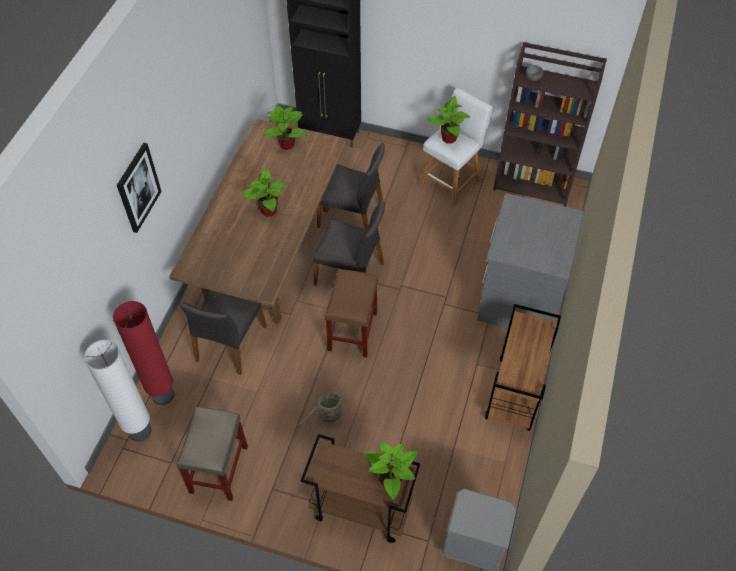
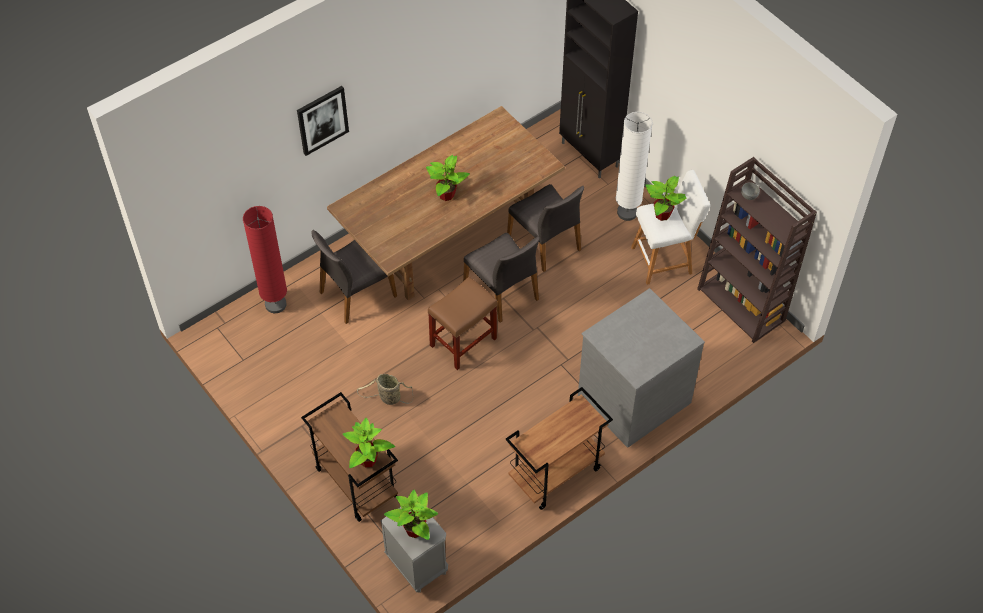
camera: 35 degrees right, 0 degrees up
white floor lamp [84,340,151,442] -> white floor lamp moved to [616,112,653,221]
beige stool [177,407,248,501] -> none
potted plant [264,105,307,150] -> potted plant moved to [384,490,439,540]

